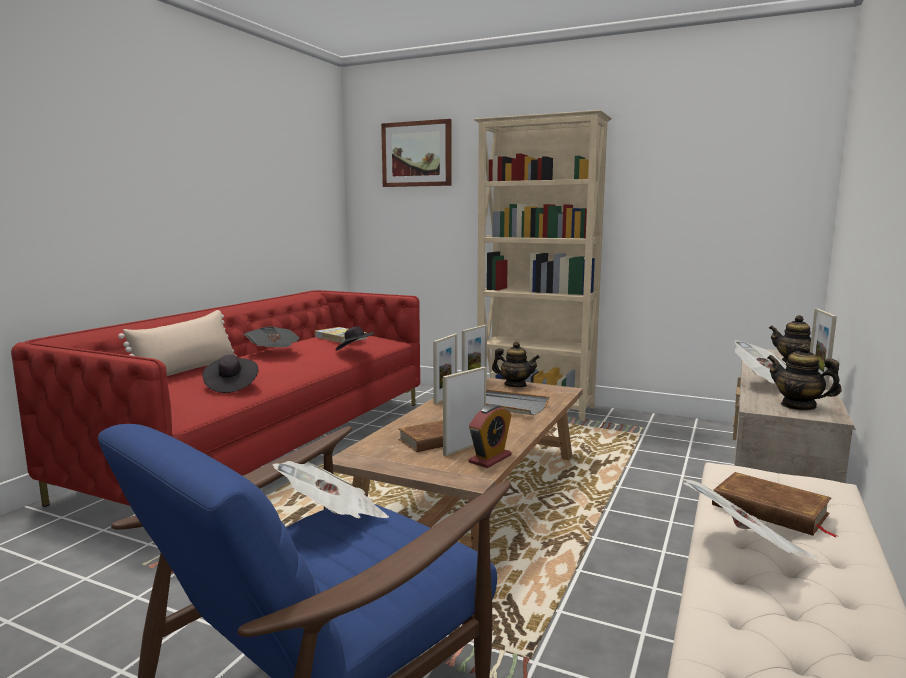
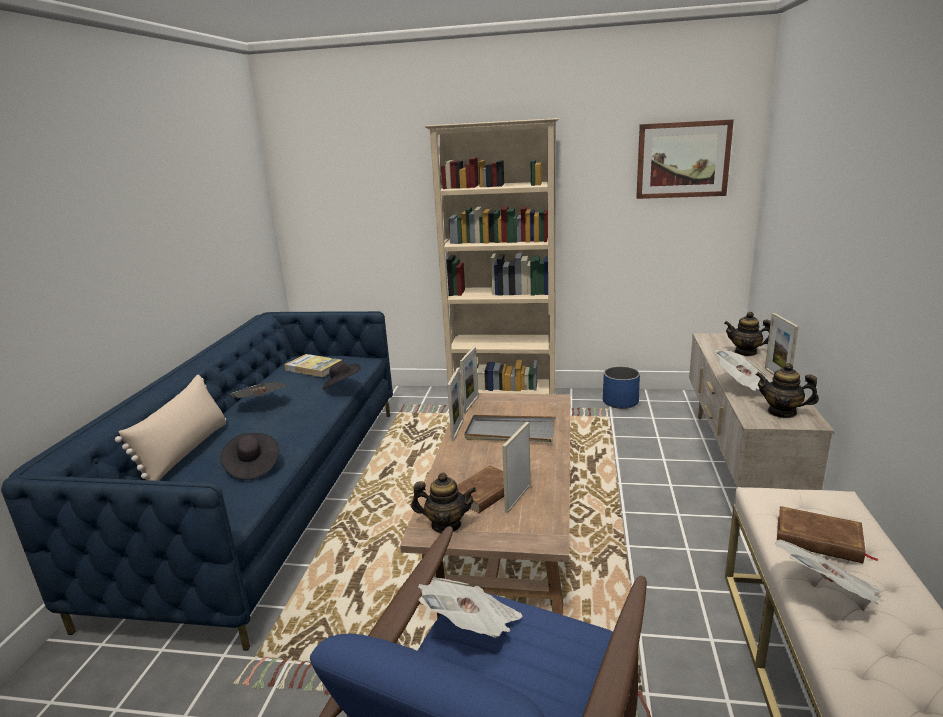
camera: 15 degrees left, 10 degrees up
red sofa [11,290,420,507] -> blue sofa [1,311,393,651]
picture [381,119,451,187] -> picture moved to [636,119,734,199]
alarm clock [469,404,512,468] -> none
teapot [492,342,540,387] -> teapot moved to [411,472,477,533]
none -> blue planter [603,366,640,409]

